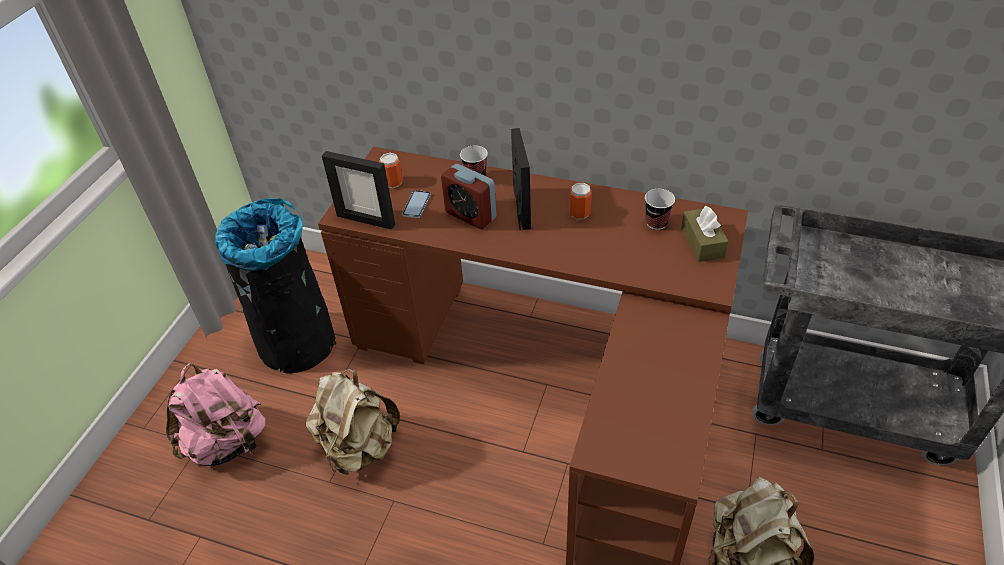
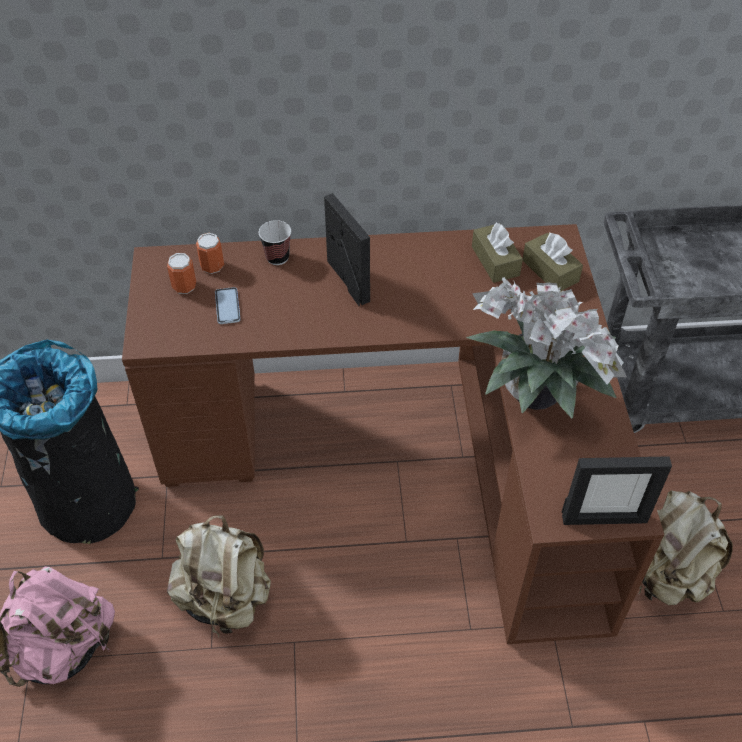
camera: 25 degrees left, 5 degrees up
picture frame [322,151,395,230] -> picture frame moved to [562,456,672,525]
alarm clock [441,164,496,229] -> none
can [570,183,591,219] -> can moved to [196,233,224,274]
cup [645,189,675,230] -> brown tissue box [472,222,523,283]
none -> potted plant [466,277,627,418]

